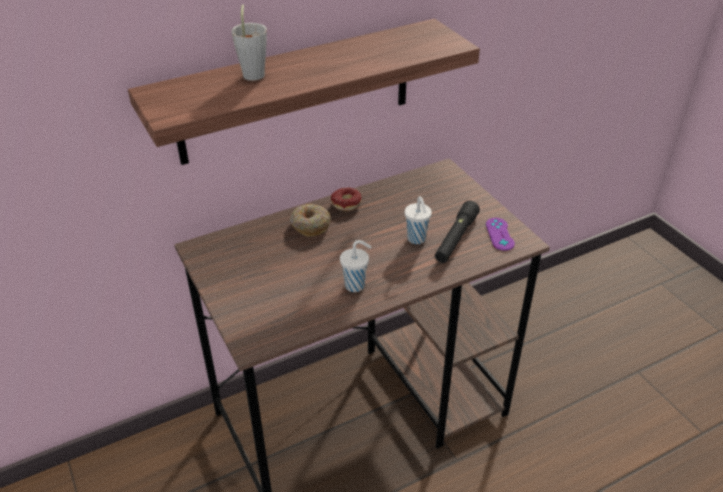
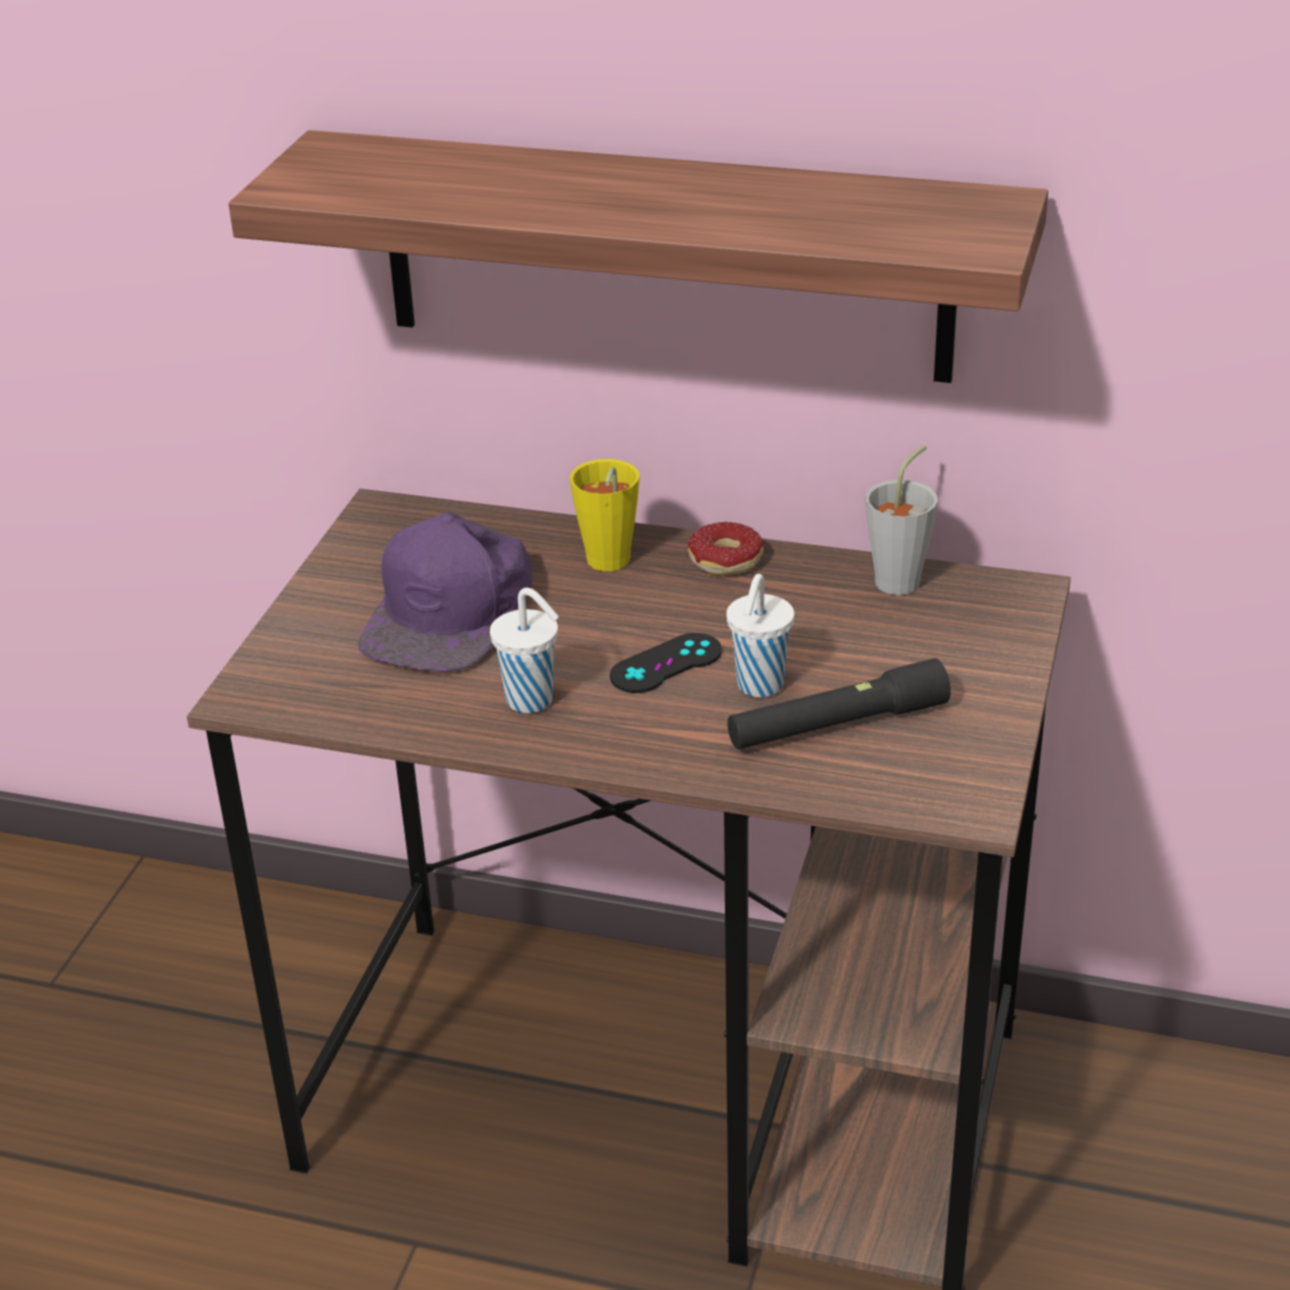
camera: 45 degrees right, 5 degrees down
grey cup [231,4,267,81] -> grey cup moved to [865,445,938,595]
donut [290,204,331,237] -> yellow cup [569,459,640,571]
purple game controller [486,218,515,251] -> none
none -> purple cap [359,512,533,672]
none -> black game controller [610,633,722,693]

